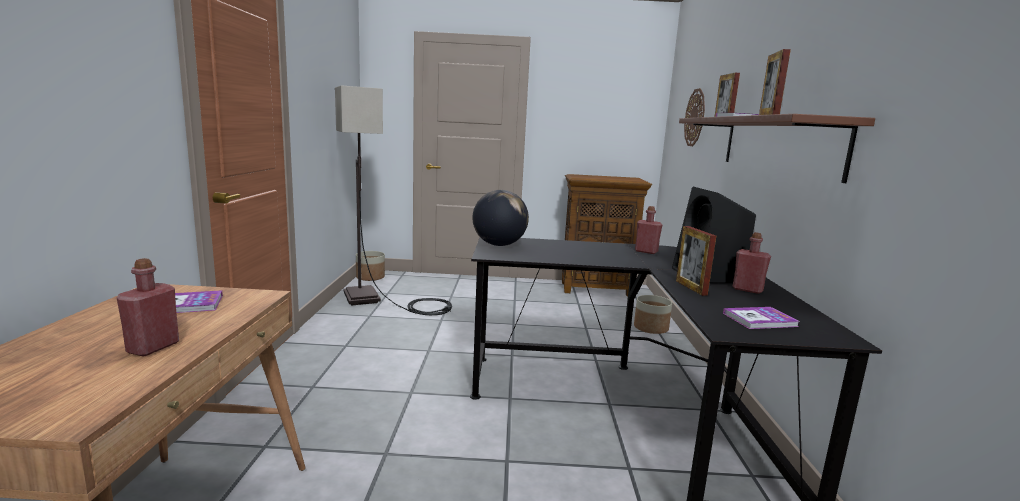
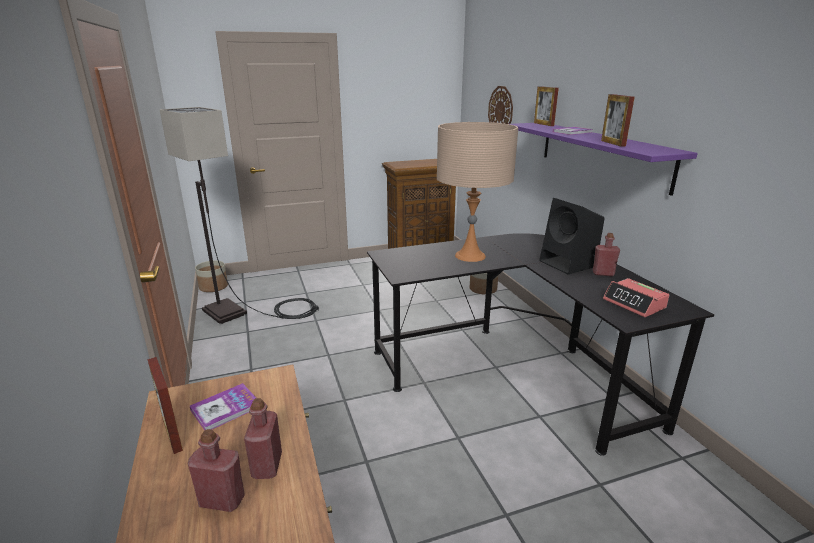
camera: 20 degrees left, 10 degrees up
globe [472,190,529,246] -> none
red bottle [635,206,662,254] -> red bottle moved to [188,429,245,512]
picture frame [676,226,716,296] -> picture frame moved to [147,357,183,454]
brown shelf [679,114,875,183] -> purple shelf [510,123,698,196]
book [723,307,799,329] -> alarm clock [603,278,669,317]
none -> beige table lamp [437,122,518,262]

